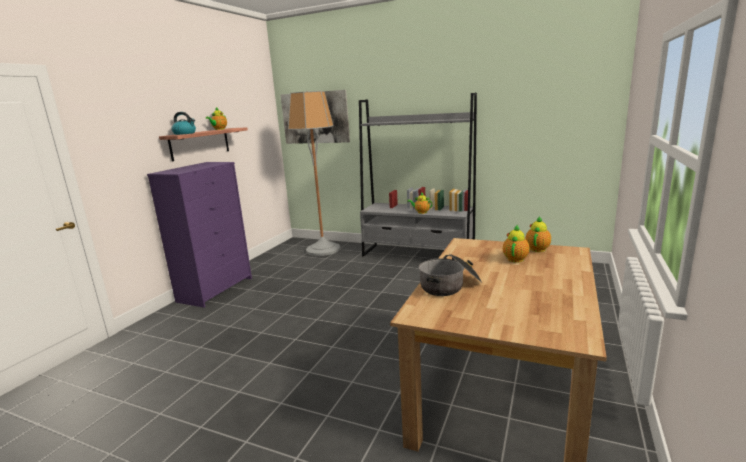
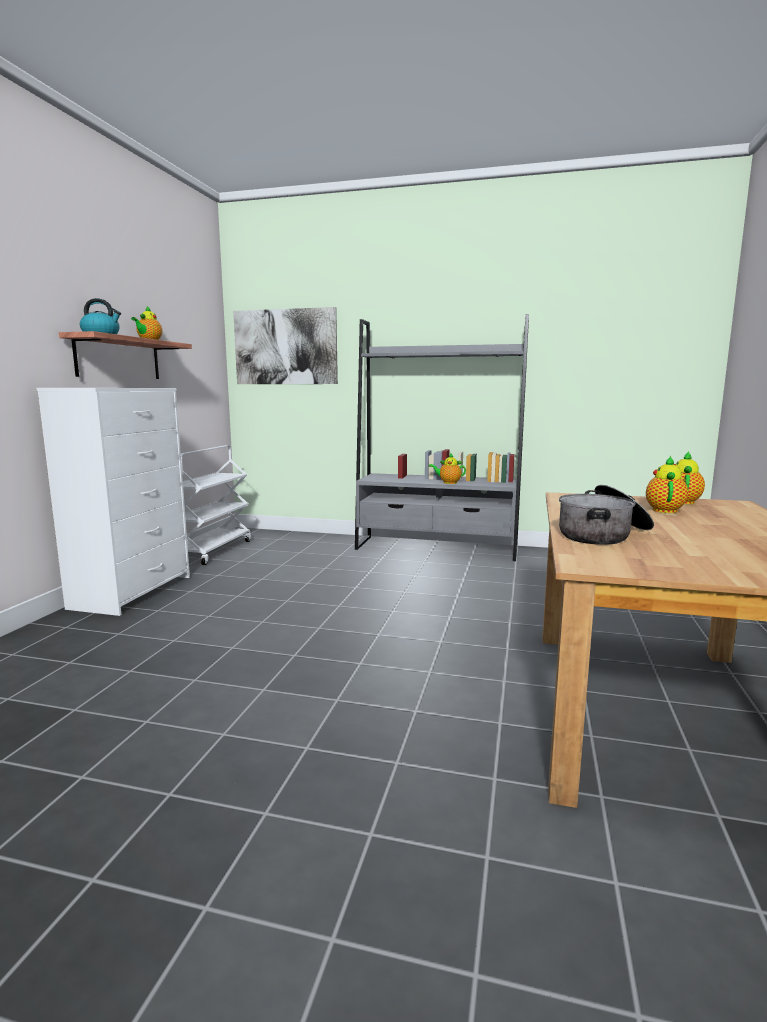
camera: 10 degrees left, 5 degrees down
purple dresser [147,162,252,308] -> white dresser [36,388,190,616]
floor lamp [288,91,341,256] -> none
none -> white cart [181,445,251,565]

